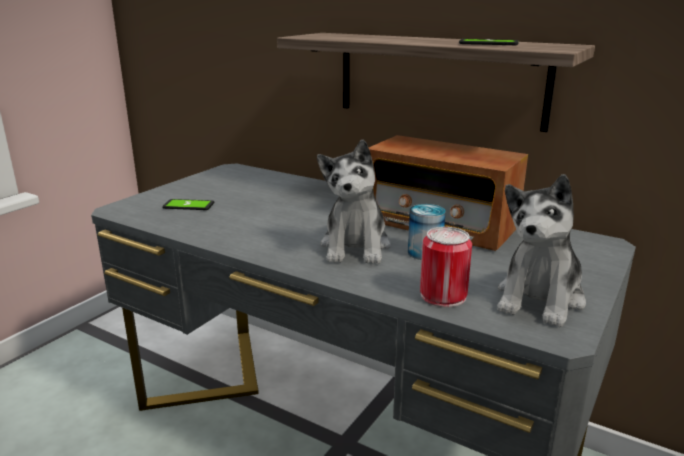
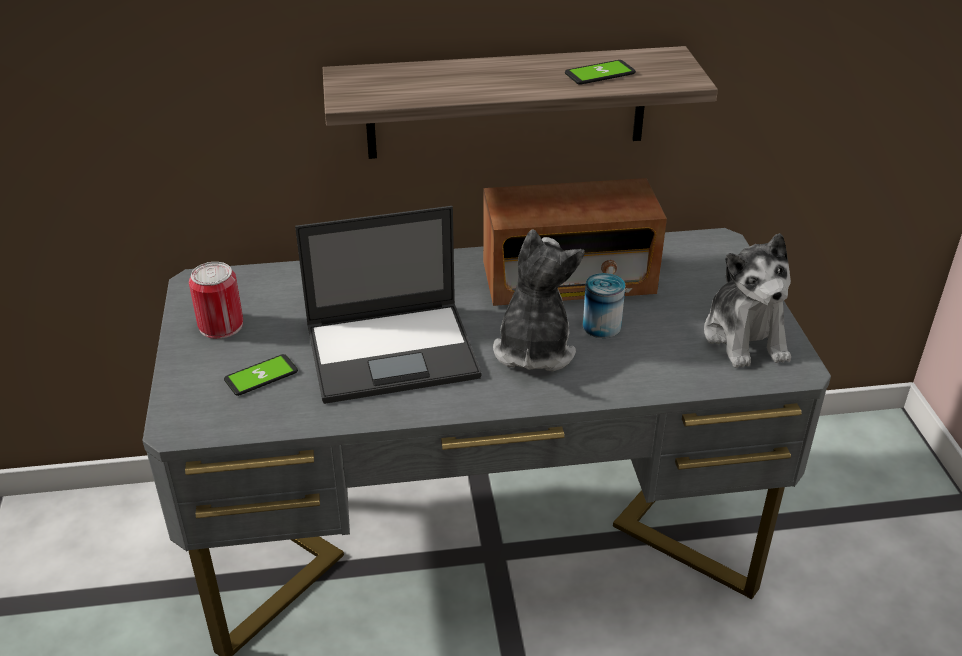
camera: 40 degrees left, 15 degrees up
plush toy [317,139,391,264] -> plush toy turned 135 degrees counterclockwise [493,229,585,371]
can [420,227,472,307] -> can moved to [189,262,243,339]
none -> laptop [295,206,482,404]

